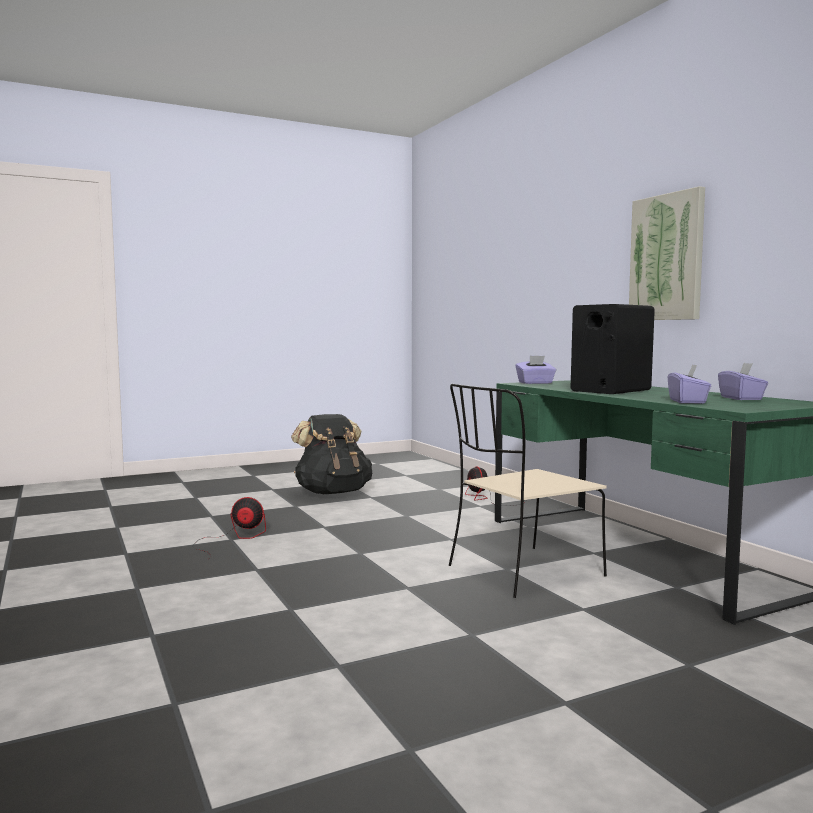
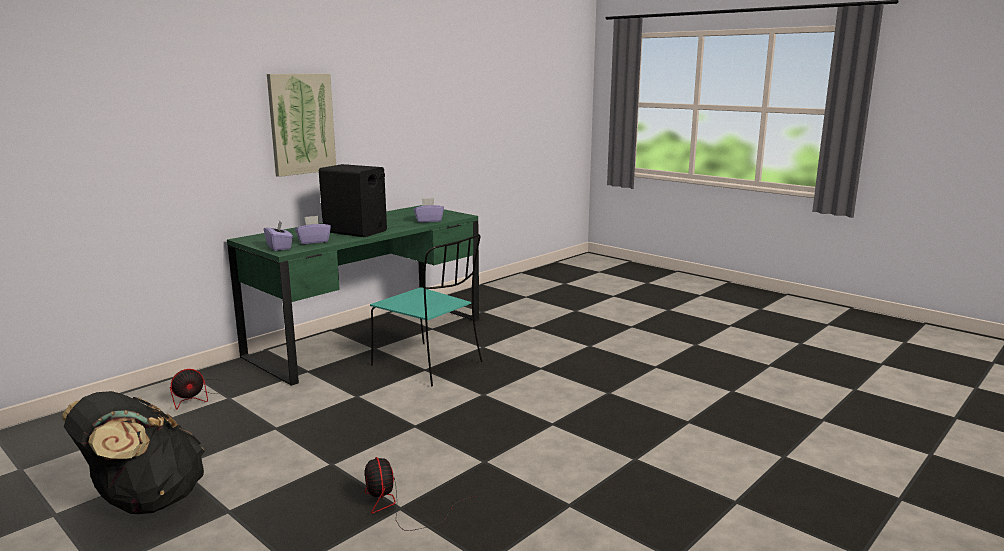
camera: 110 degrees left, 10 degrees up
beige chair [449,384,607,598] -> turquoise chair [370,234,482,386]
purple tissue box [718,363,768,400] -> purple tissue box moved to [295,216,331,244]

